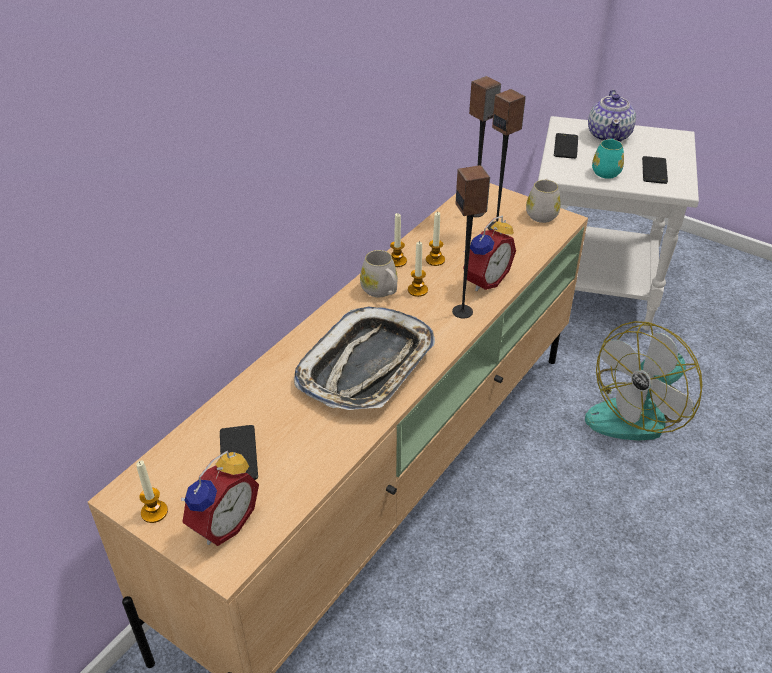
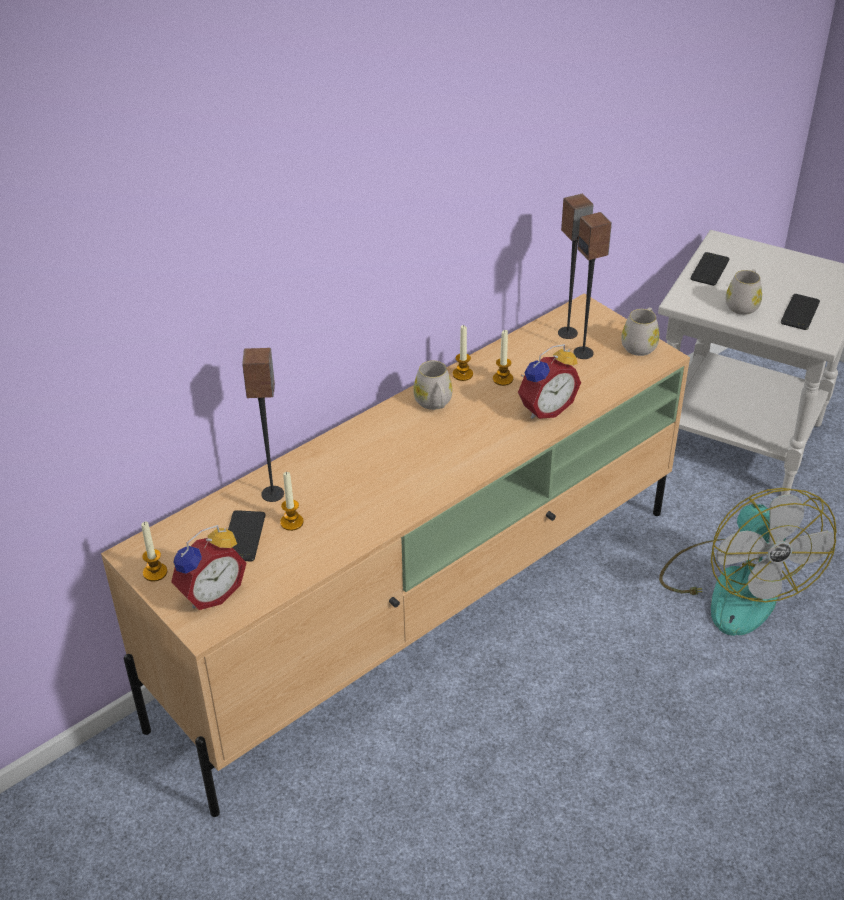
camera: 15 degrees right, 0 degrees up
tray [294,307,435,410] -> none
candle [408,241,428,297] -> candle moved to [280,472,304,531]
speaker [452,165,490,319] -> speaker moved to [242,348,284,502]
fan [585,321,703,441] -> fan turned 75 degrees counterclockwise [659,488,837,636]
teapot [588,90,636,142] -> none
turquoise mug [592,139,624,179] -> white mug [726,269,762,315]

